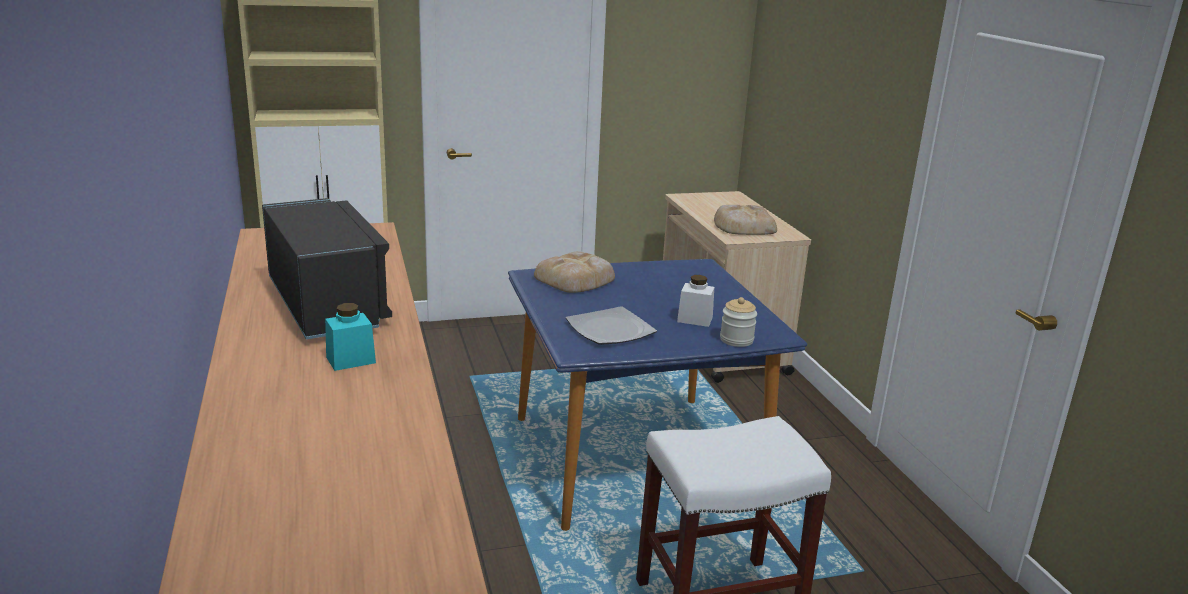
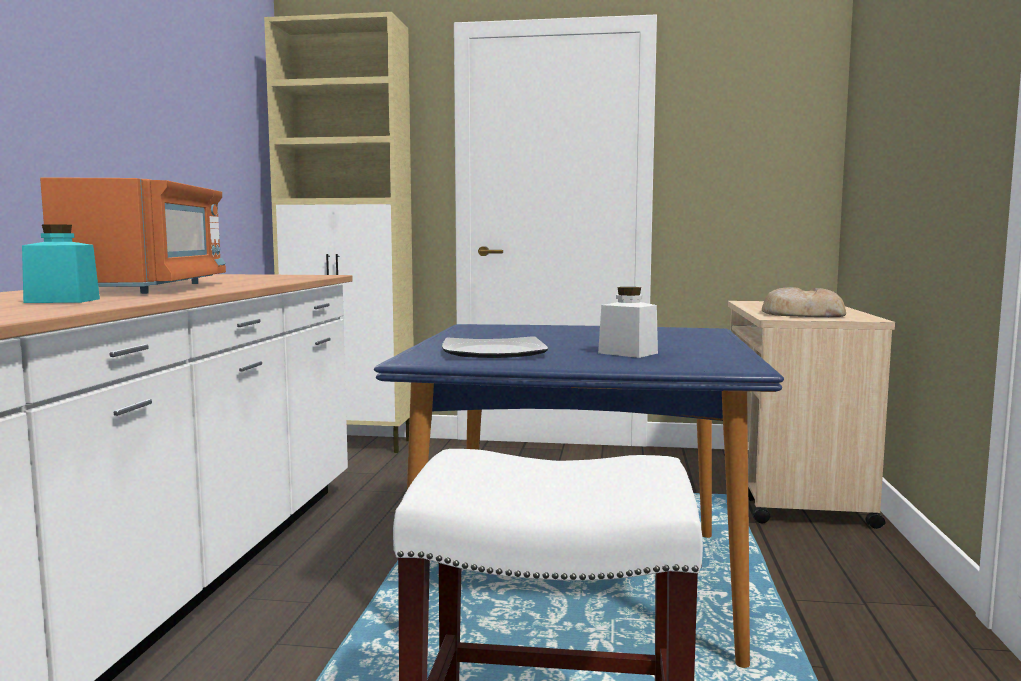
camera: 25 degrees right, 15 degrees down
black microwave [262,198,392,339] -> orange microwave [40,177,226,294]
bread [534,251,615,293] -> none
jar [720,297,757,347] -> none

